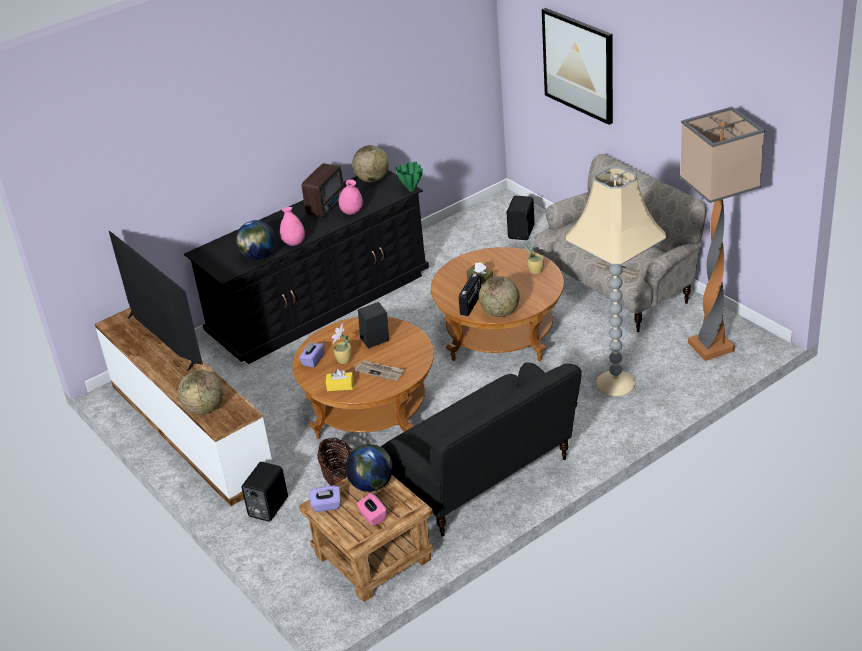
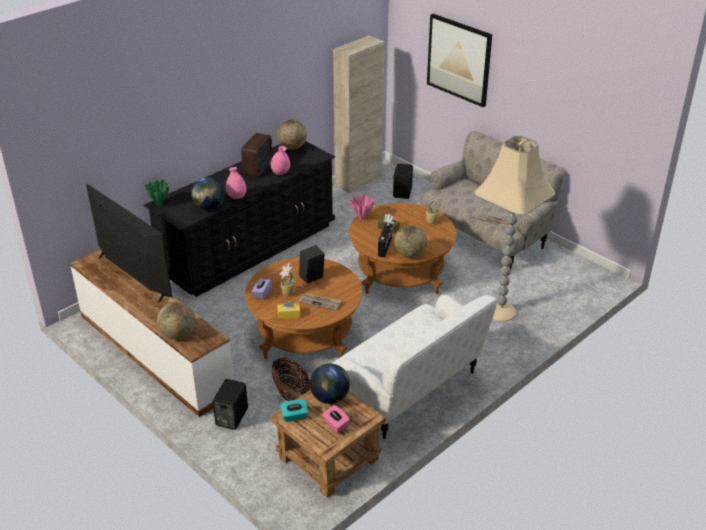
camera: 10 degrees left, 0 degrees up
purple tissue box [309,486,341,512] -> turquoise tissue box [280,399,308,422]
black sofa [381,362,582,537] -> white sofa [332,295,497,439]
green vase [396,161,423,191] -> green vase moved to [145,180,169,206]
floor lamp [679,107,765,361] -> none
none -> beige cabinet [333,35,385,193]
none -> pink vase [350,195,374,220]

